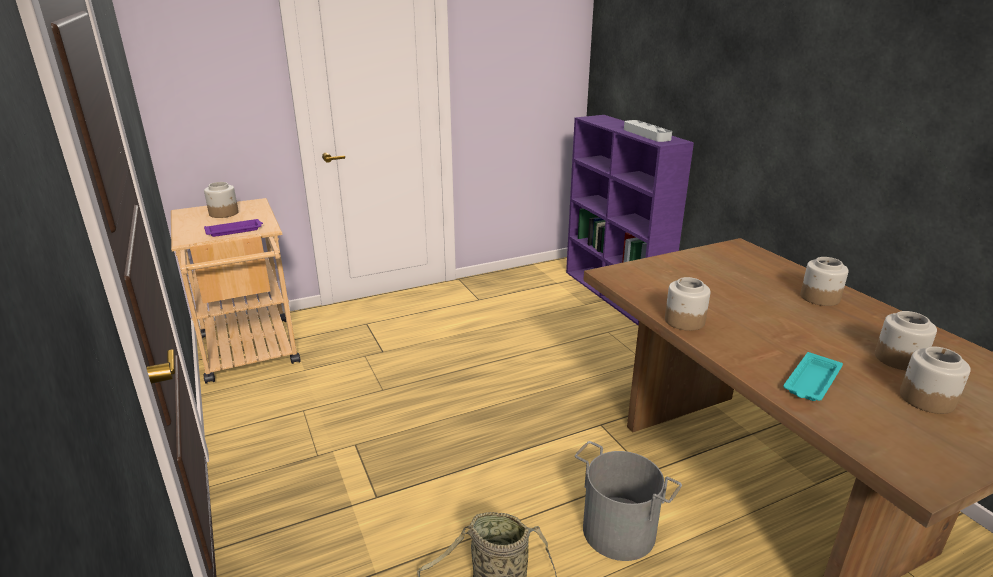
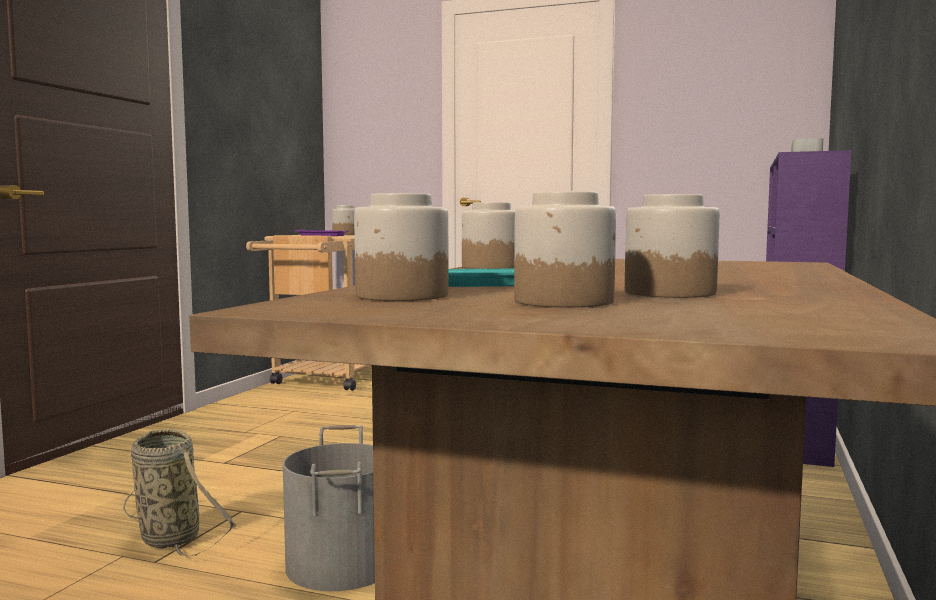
camera: 45 degrees right, 20 degrees down
jar [800,257,849,306] -> jar moved to [354,193,449,301]

